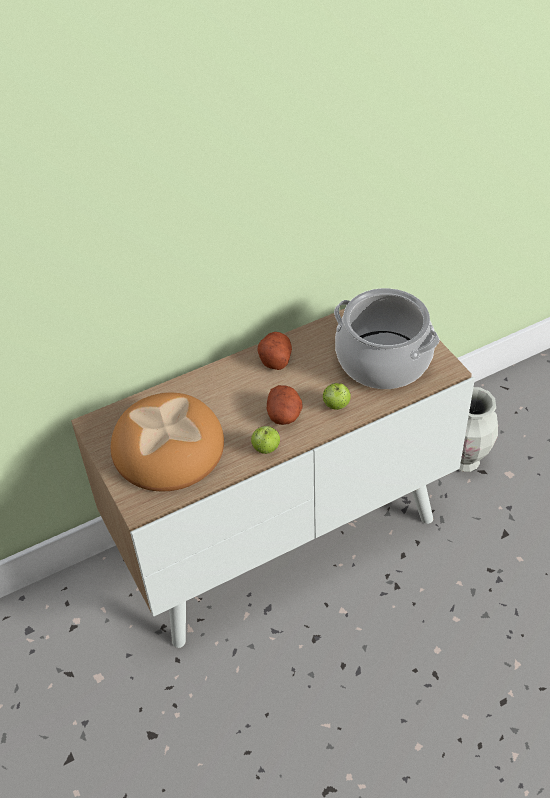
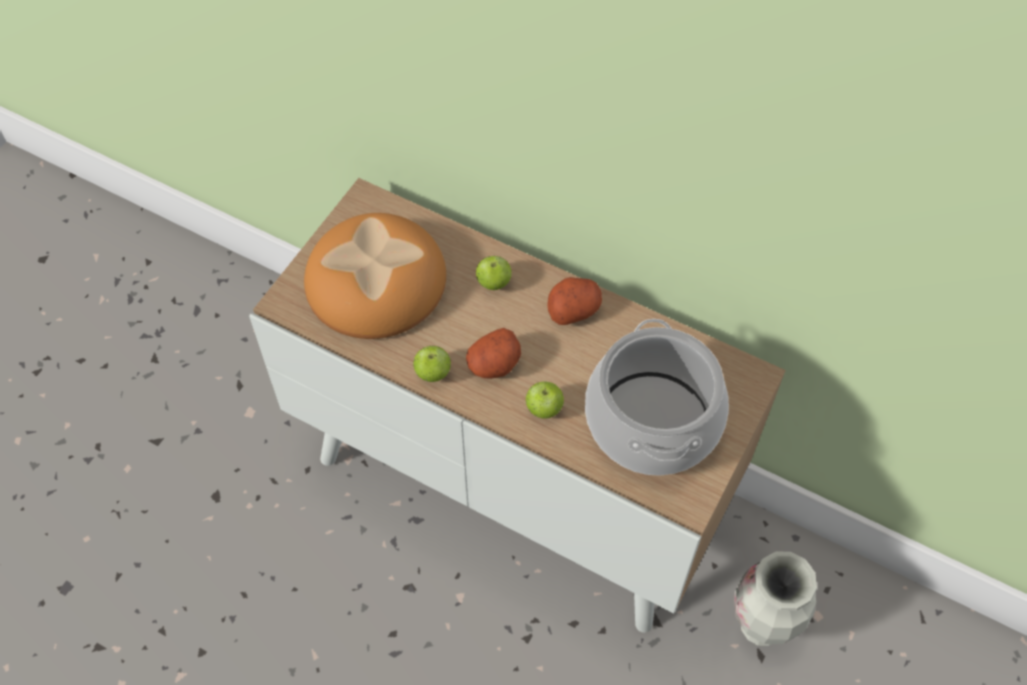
camera: 55 degrees right, 10 degrees up
none -> apple [476,256,512,290]

